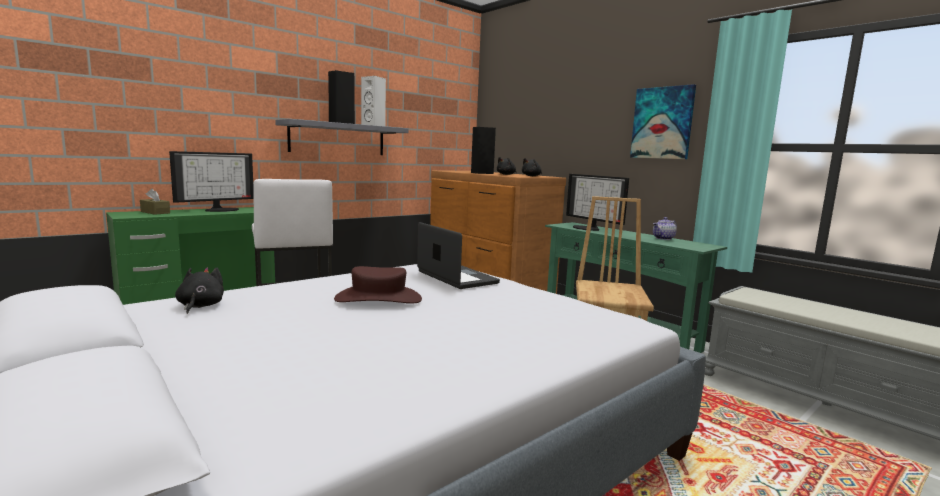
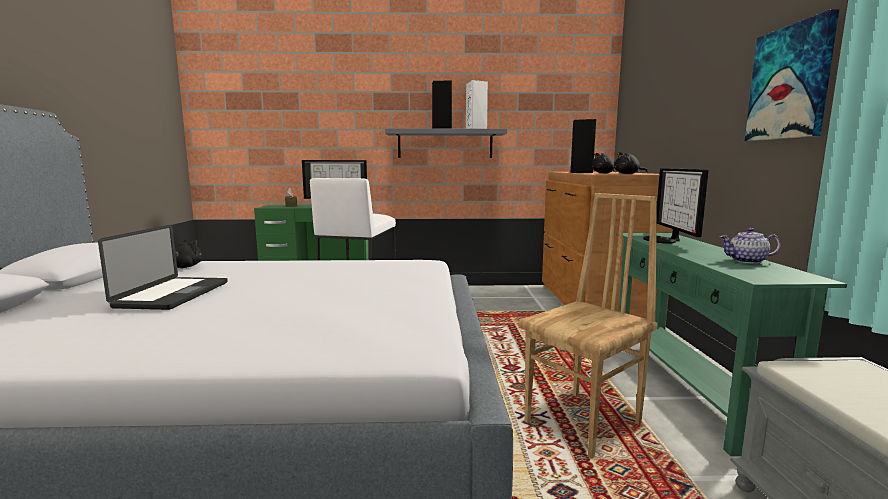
camera: 40 degrees right, 0 degrees up
brown hat [334,266,422,303] -> none
laptop [417,222,500,289] -> laptop moved to [98,225,228,310]

